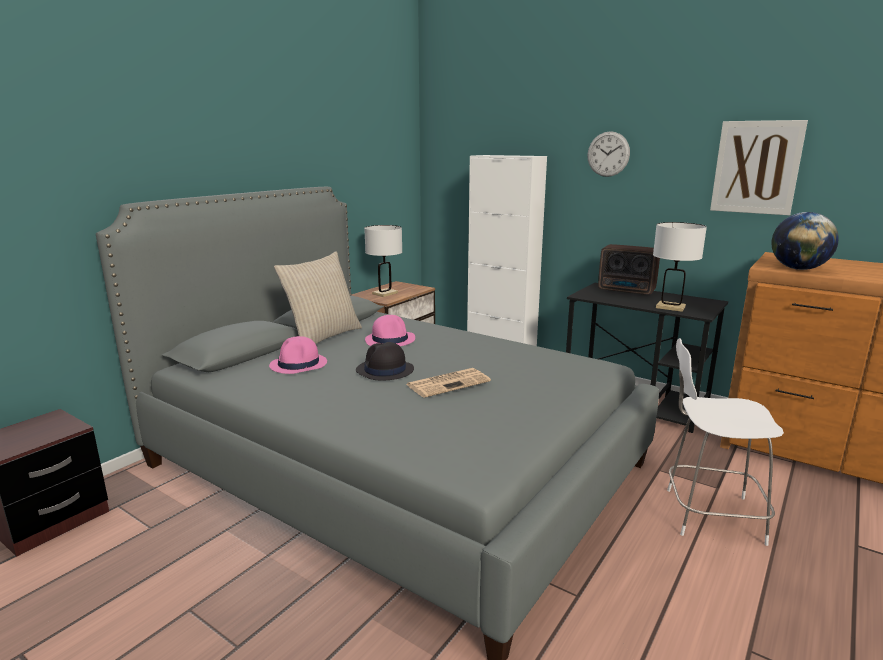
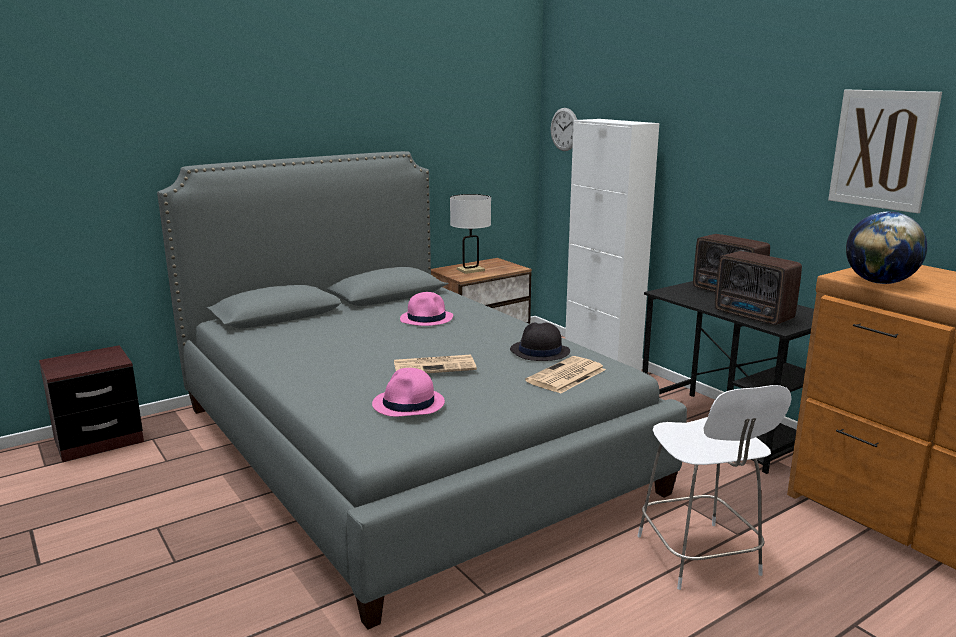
camera: 20 degrees right, 0 degrees up
pink hat [269,336,327,374] -> pink hat moved to [372,368,445,417]
beige pillow [274,251,362,344] -> none
black hat [356,342,414,381] -> black hat moved to [510,323,570,361]
wall clock [587,131,630,177] -> wall clock moved to [551,108,577,151]
white table lamp [653,222,707,312] -> radio [715,251,802,325]
white chair [667,338,784,546] -> white chair turned 135 degrees counterclockwise [638,385,792,590]
none -> newspaper [525,356,606,394]

